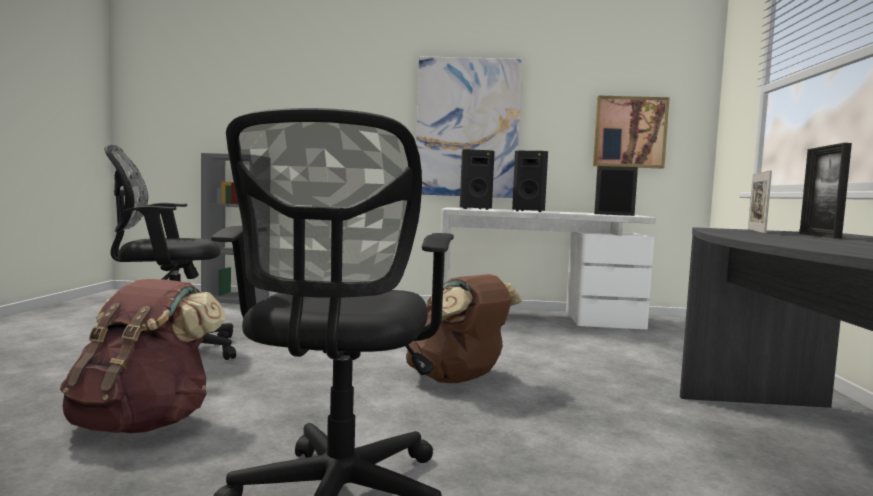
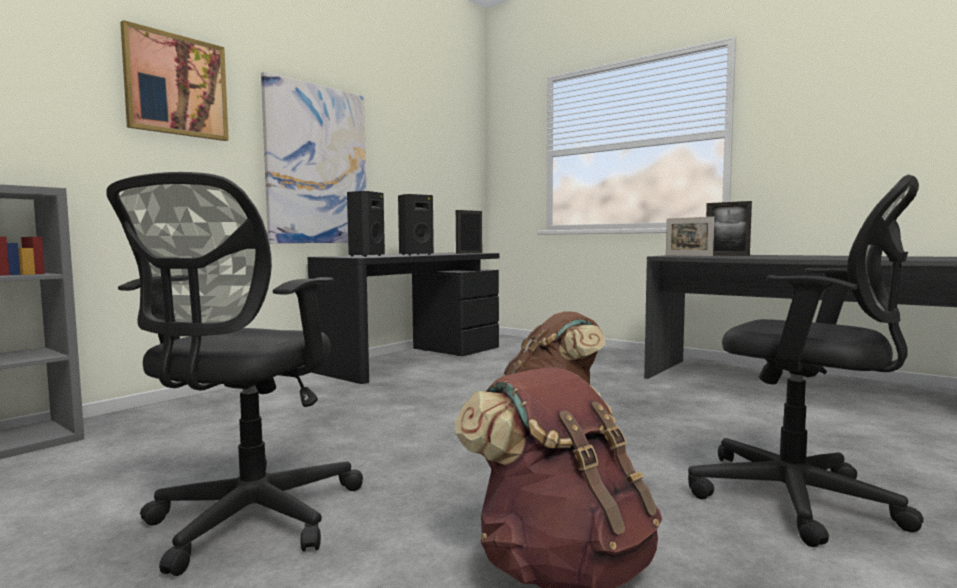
camera: 55 degrees left, 0 degrees up
white desk [441,207,656,329] -> black desk [308,253,499,384]
picture [593,95,670,169] -> picture moved to [120,20,229,141]

